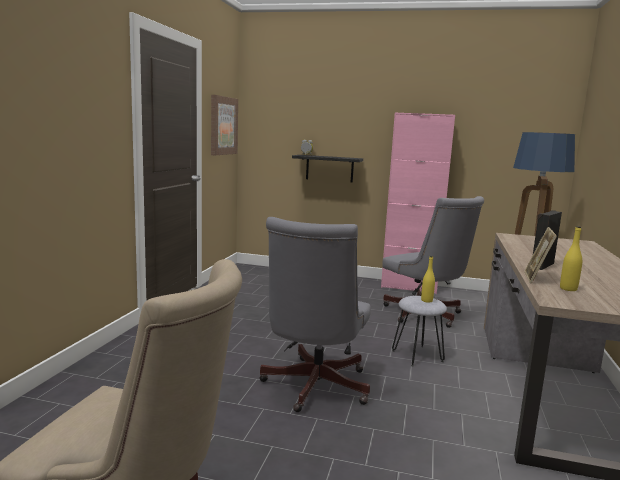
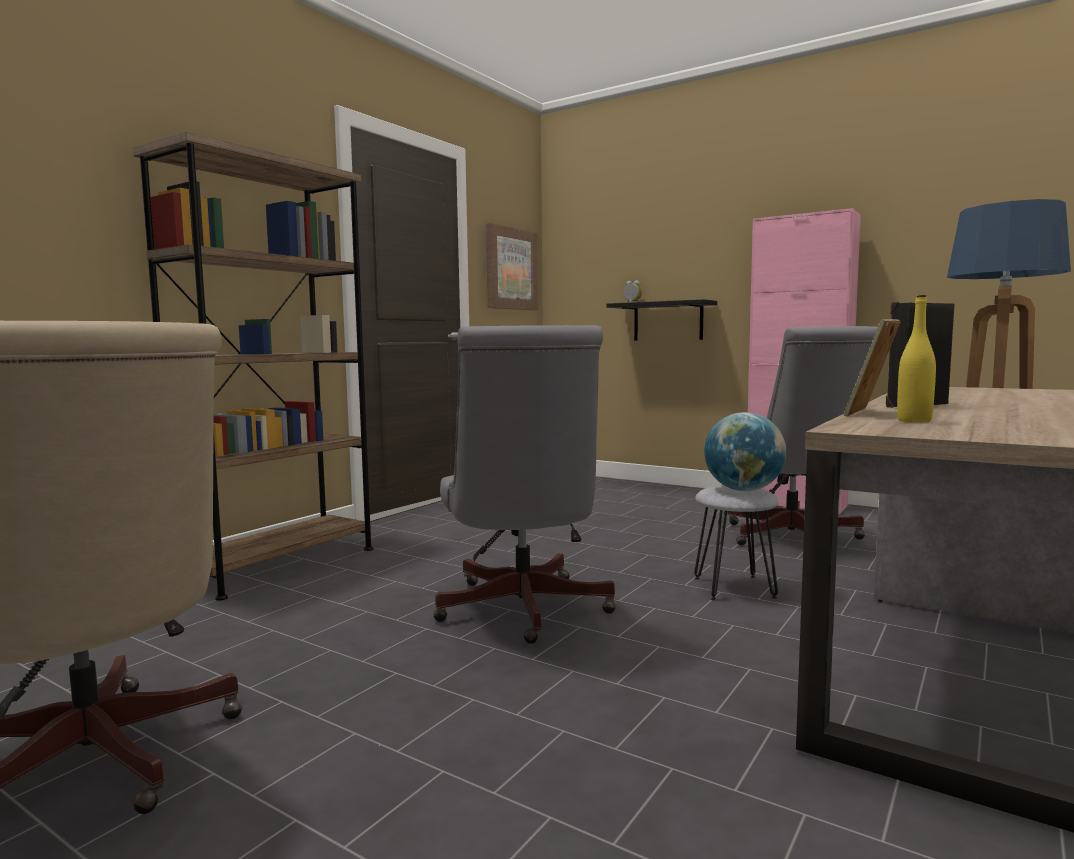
camera: 20 degrees right, 5 degrees down
grey office chair [259,217,371,412] -> grey office chair turned 45 degrees counterclockwise [433,325,616,644]
yellow bottle [421,256,435,303] -> globe [704,412,786,491]
none -> brown bookcase [133,131,373,601]

